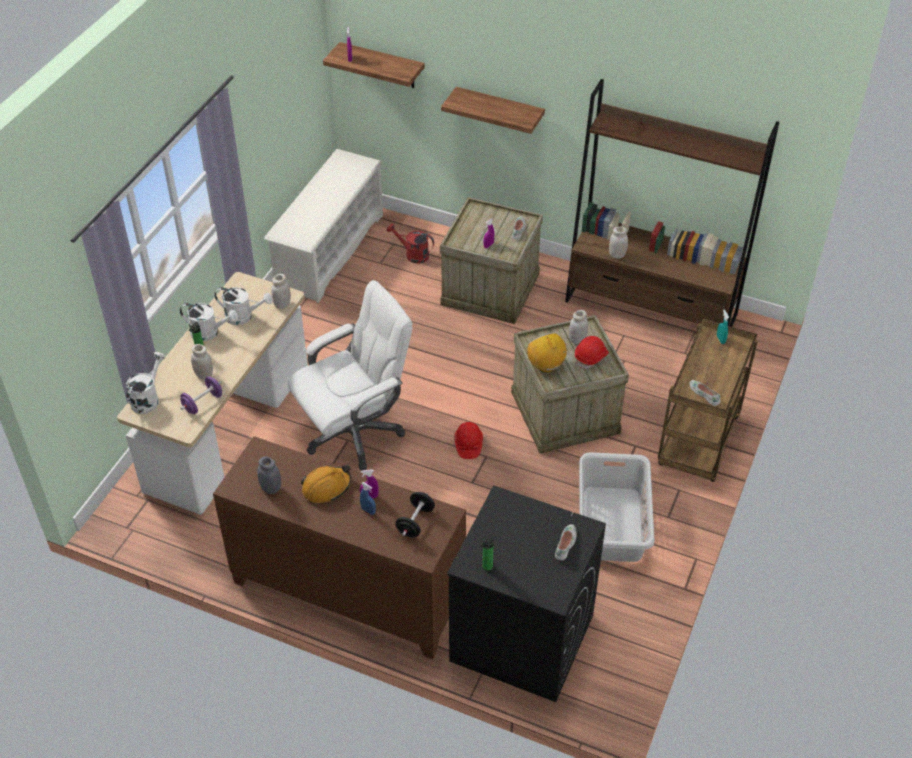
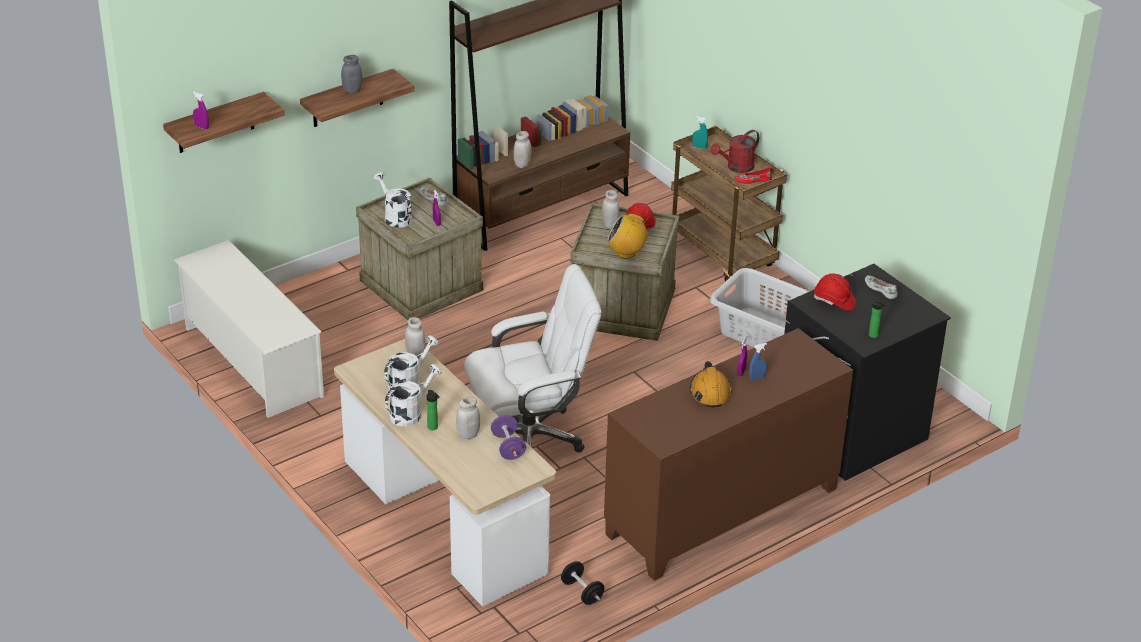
camera: 60 degrees left, 10 degrees down
white watering can [126,352,165,414] -> white watering can moved to [374,172,412,228]
grey jar [257,456,281,494] -> grey jar moved to [341,55,362,94]
white office chair [288,280,413,470] -> white office chair turned 75 degrees clockwise [464,264,601,452]
red watering can [387,224,434,263] -> red watering can moved to [711,130,759,173]
black dumbbell [395,492,435,537] -> black dumbbell moved to [561,561,604,605]
red hard hat [454,422,483,459] -> red hard hat moved to [814,274,856,311]
white shoe [690,380,720,406] -> red shoe [735,168,772,184]

